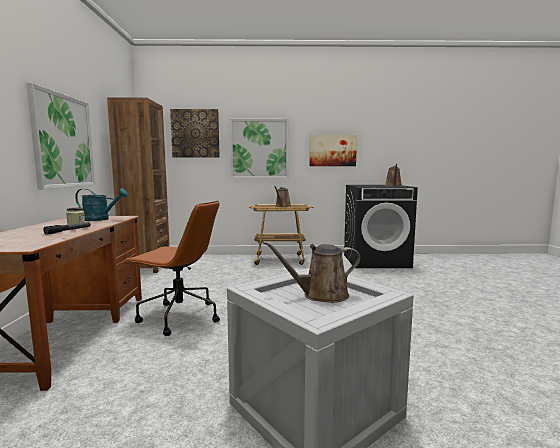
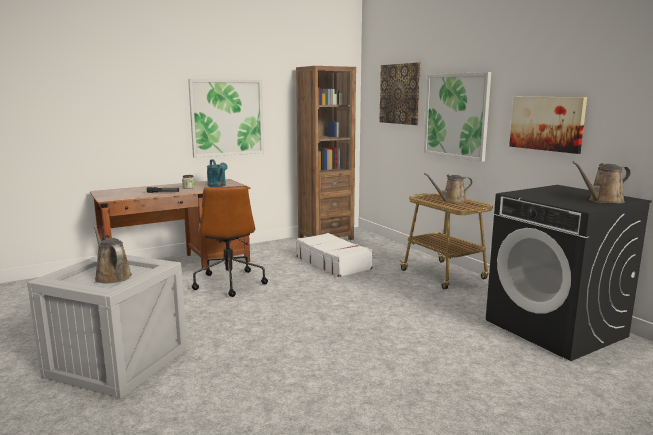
camera: 60 degrees right, 5 degrees up
none -> white suitcase [297,233,373,277]

